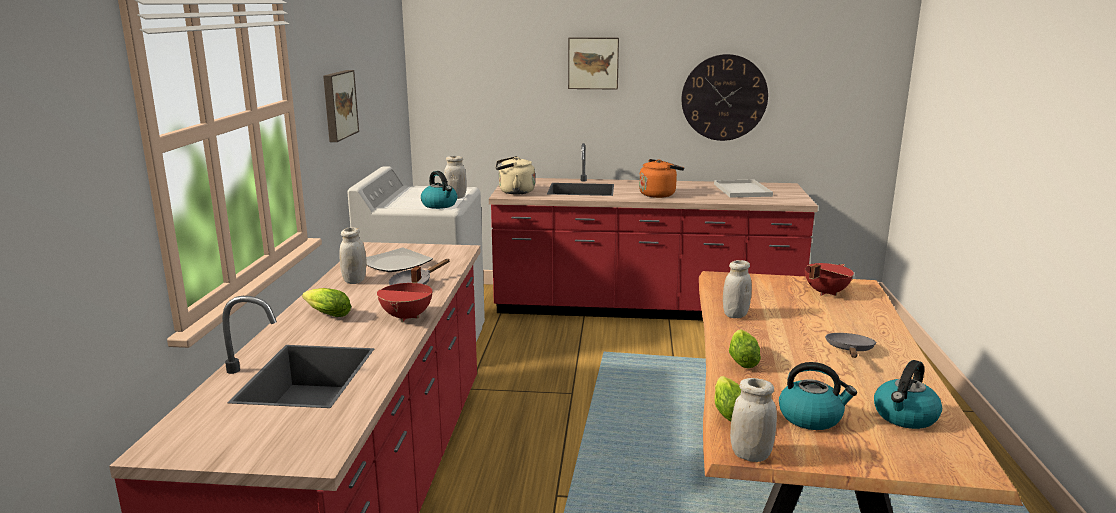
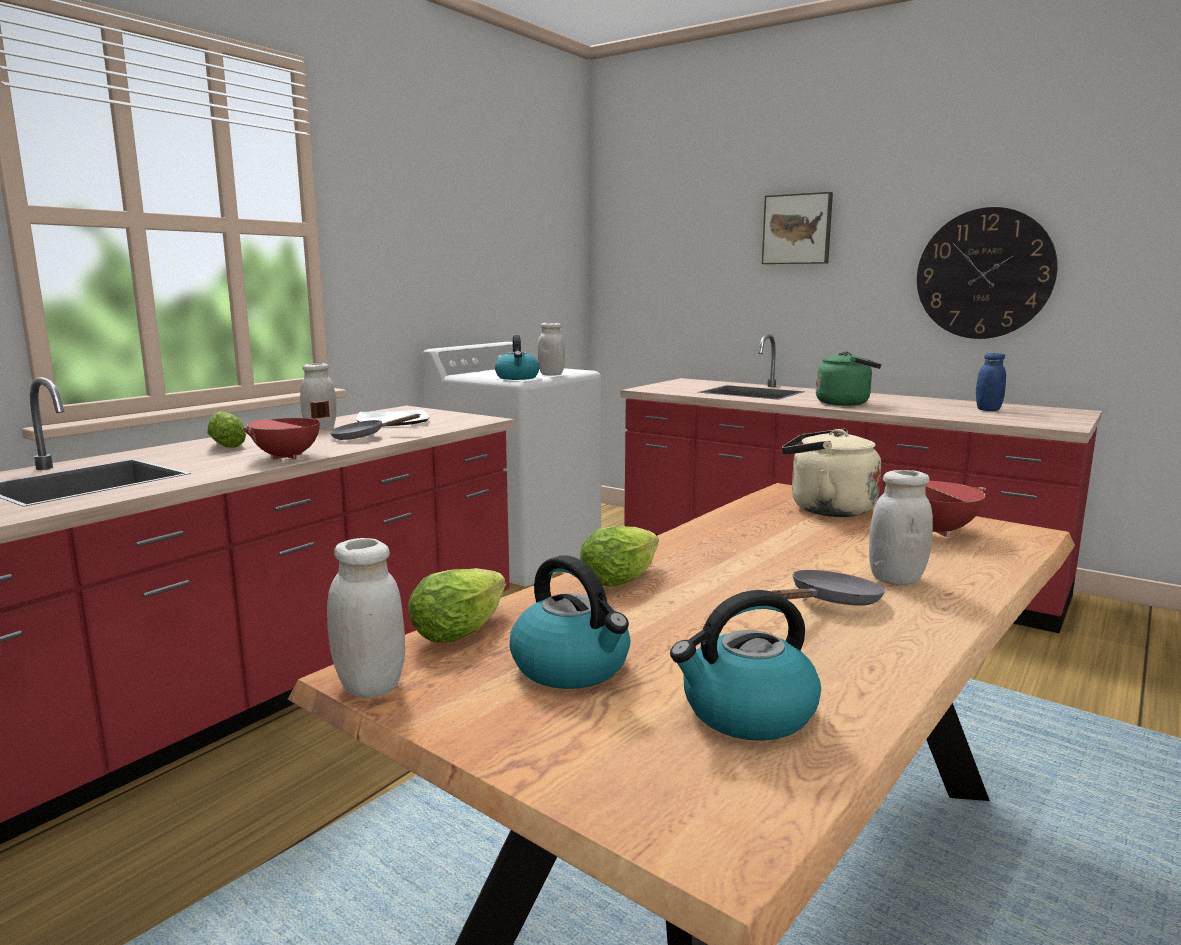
camera: 30 degrees right, 5 degrees down
picture [323,70,359,142] -> none
beige kettle [495,156,535,195] -> beige kettle moved to [782,429,881,517]
orange kettle [639,159,684,198] -> green kettle [816,351,881,406]
white tray [714,180,773,197] -> blue jar [976,353,1006,411]
white jar [723,260,752,318] -> white jar moved to [869,470,933,585]

